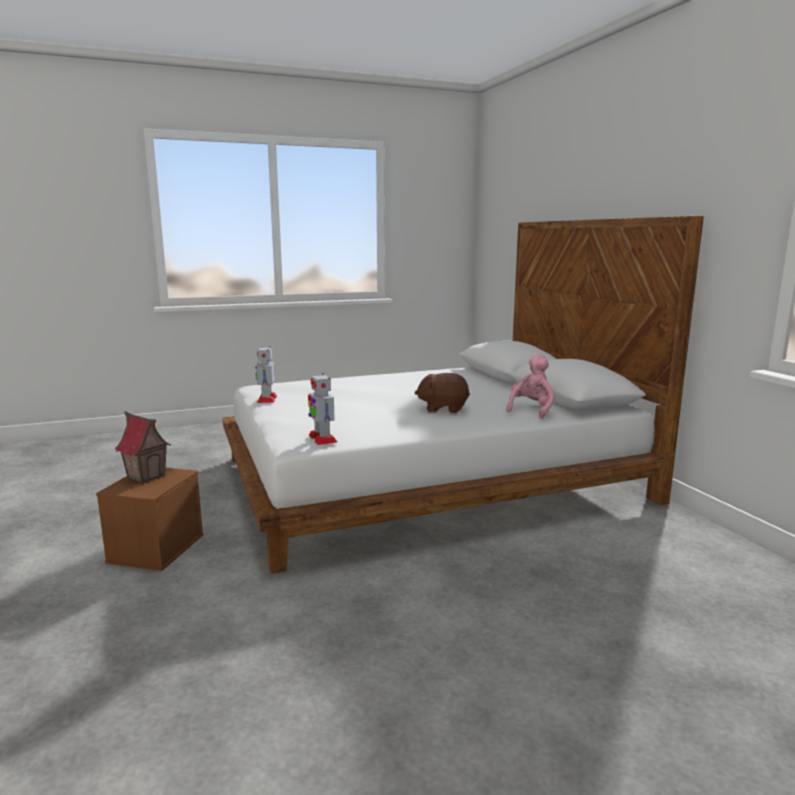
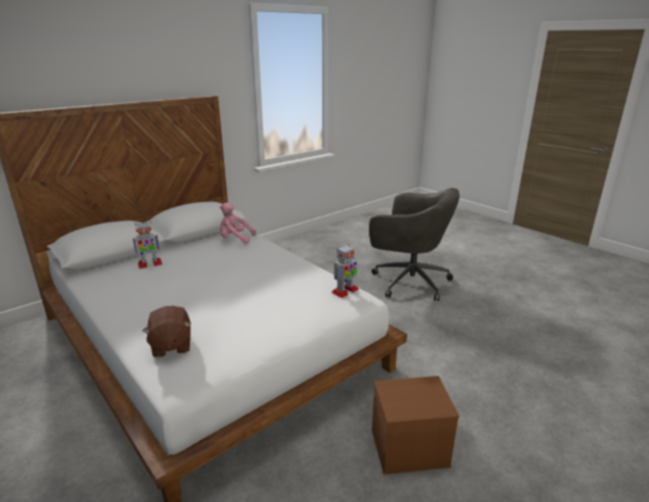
camera: 110 degrees left, 10 degrees up
toy house [115,411,171,483] -> none
toy robot [255,346,277,403] -> toy robot moved to [133,222,162,269]
brown plush toy [414,373,470,413] -> brown plush toy moved to [142,306,191,358]
none -> grey office chair [369,188,460,301]

